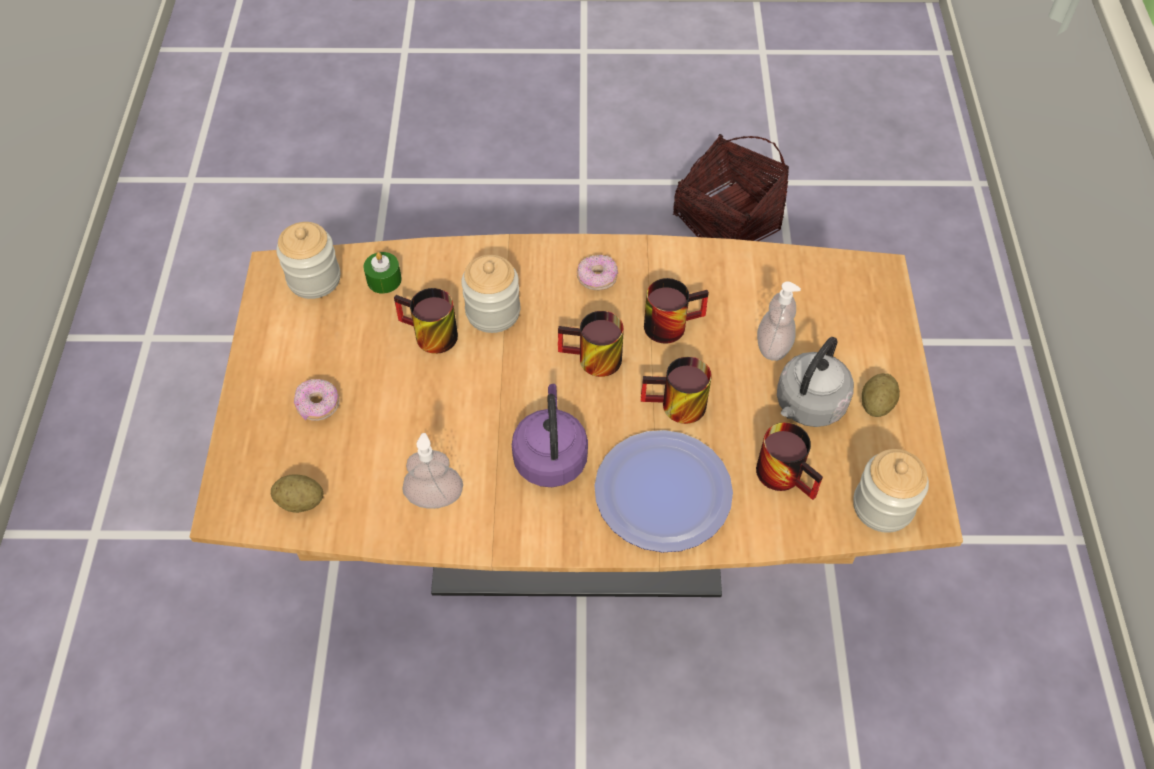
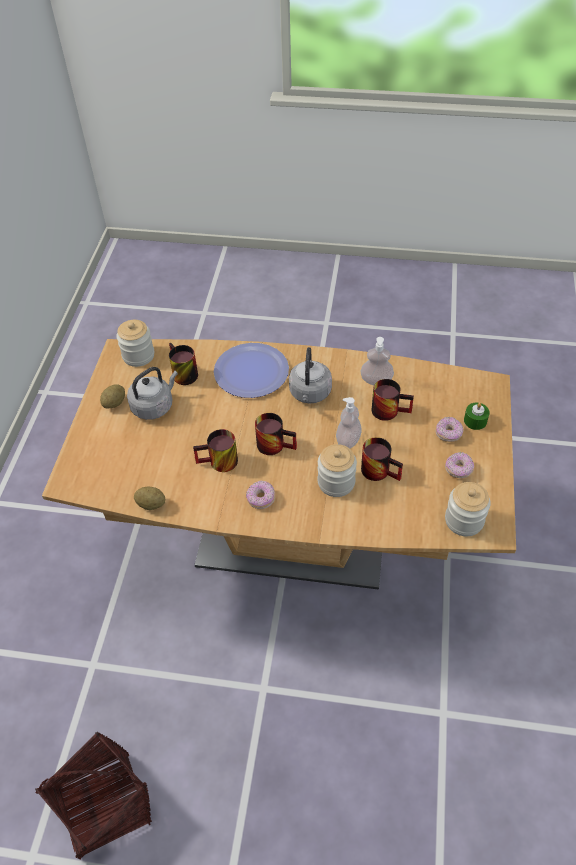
camera: 170 degrees left, 5 degrees down
potato [271,474,323,513] -> potato moved to [134,487,165,510]
green candle [364,252,402,294] -> green candle moved to [464,403,490,430]
purple kettle [512,384,588,487] -> grey kettle [289,347,332,403]
mug [640,357,712,424] -> mug moved to [372,379,414,421]
soap dispenser [757,282,801,361] -> soap dispenser moved to [336,397,362,449]
none -> donut [445,452,474,478]

